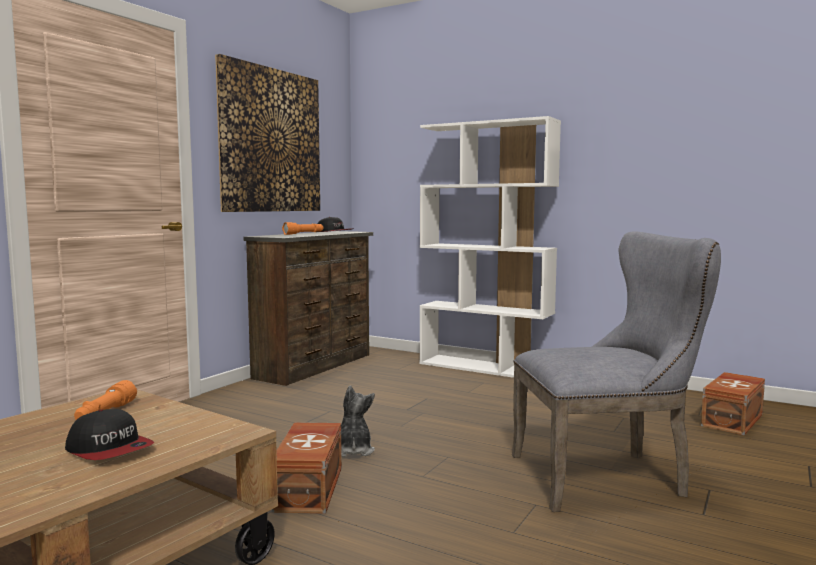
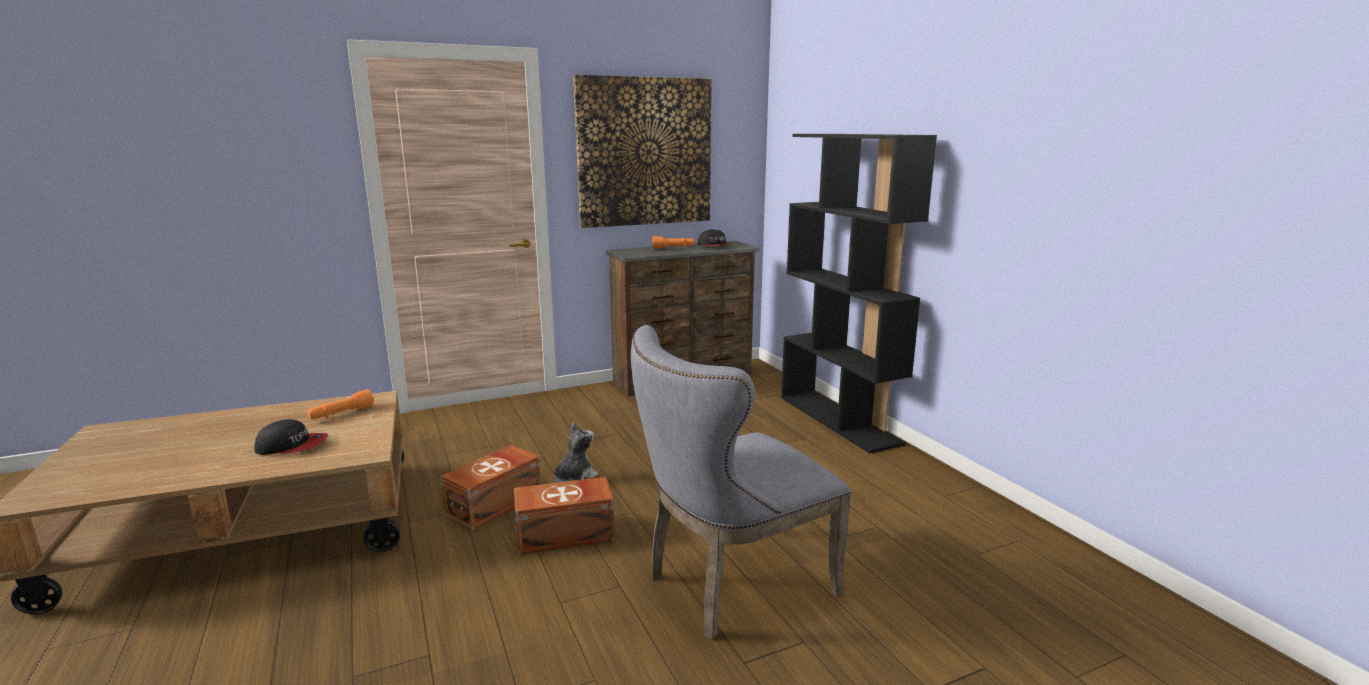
camera: 35 degrees right, 10 degrees up
cap [65,409,154,460] -> cap turned 75 degrees counterclockwise [254,419,329,455]
white bookcase [419,116,561,378] -> black bookcase [781,134,937,454]
grey chair [512,232,721,512] -> grey chair turned 120 degrees clockwise [631,325,852,640]
brown storage box [701,372,765,435] -> brown storage box moved to [514,477,615,554]

